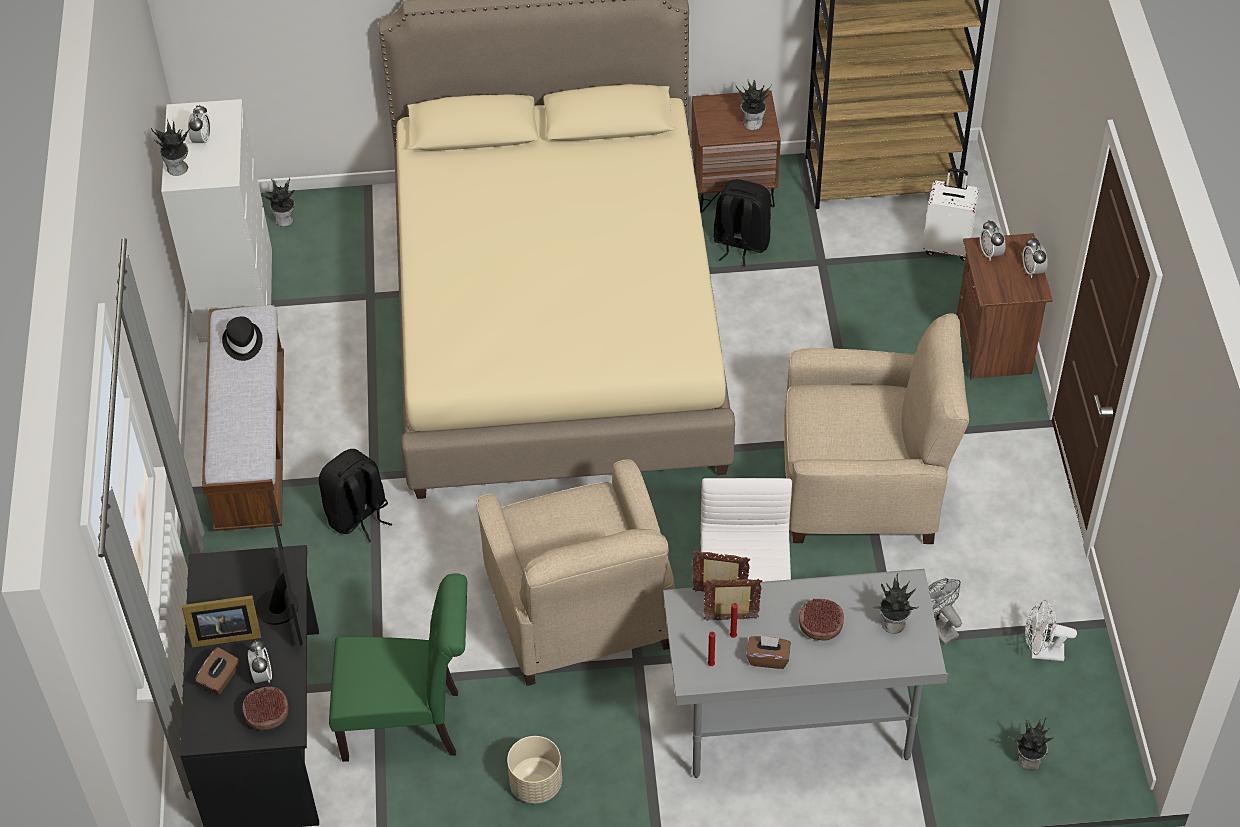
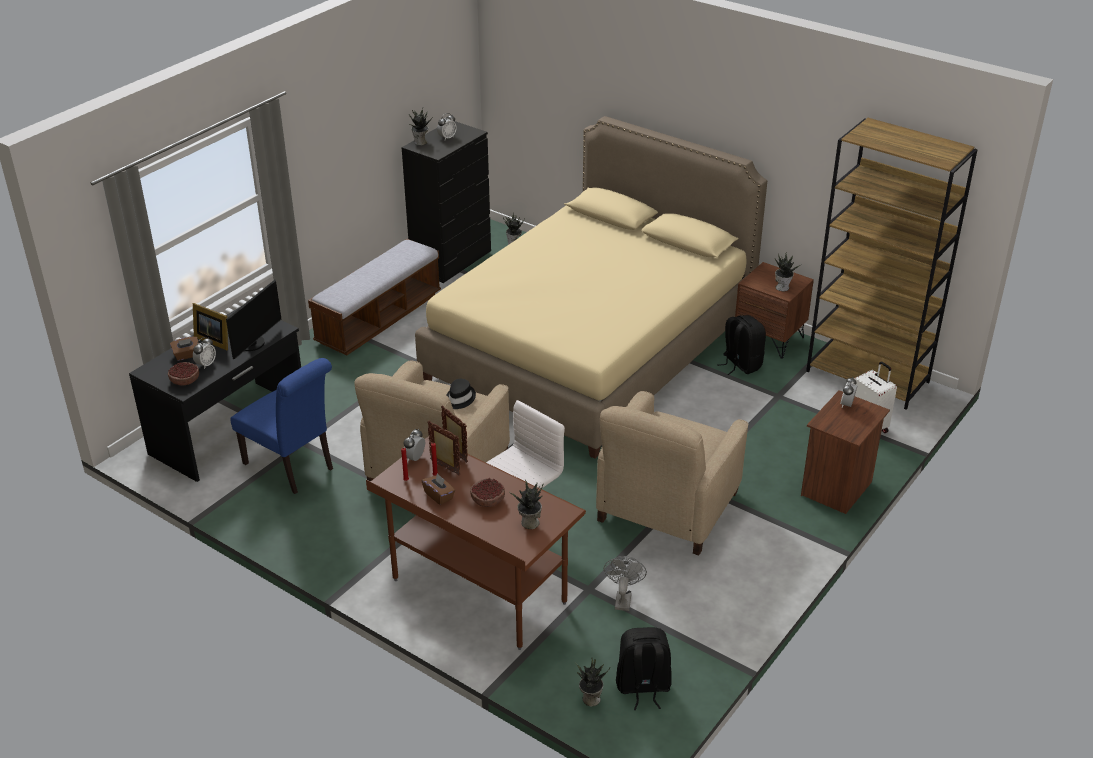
camera: 40 degrees right, 15 degrees down
white dresser [161,99,272,343] -> black dresser [401,120,491,283]
black hat [222,316,263,361] -> black hat moved to [447,379,476,409]
black backpack [319,449,392,542] -> black backpack moved to [616,627,672,710]
green chair [329,573,467,762] -> blue chair [230,358,333,494]
beige planter [507,736,562,804] -> none
grey desk [663,569,948,778] -> brown desk [366,436,586,650]
beige armchair [784,313,969,544] -> beige armchair turned 75 degrees clockwise [596,391,748,555]
alarm clock [1022,237,1048,278] -> alarm clock moved to [403,429,425,461]
white fan [1025,600,1077,661] -> none

